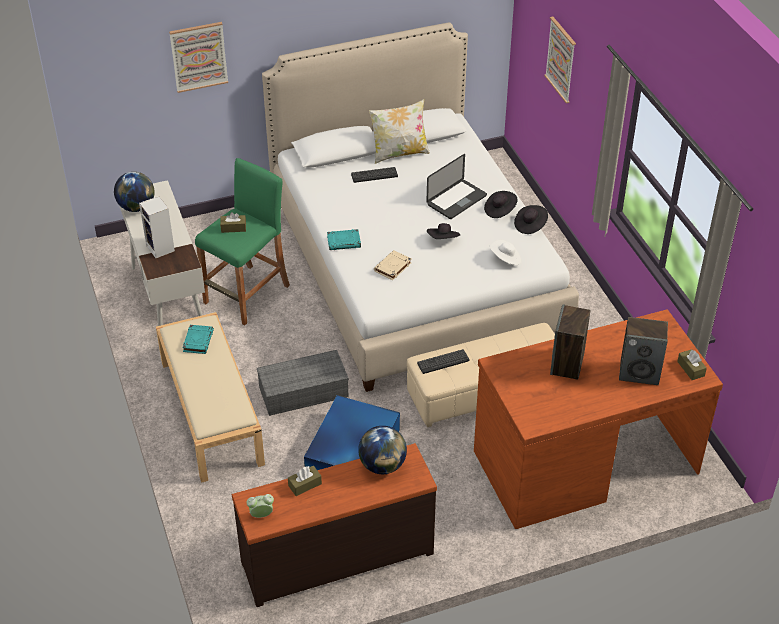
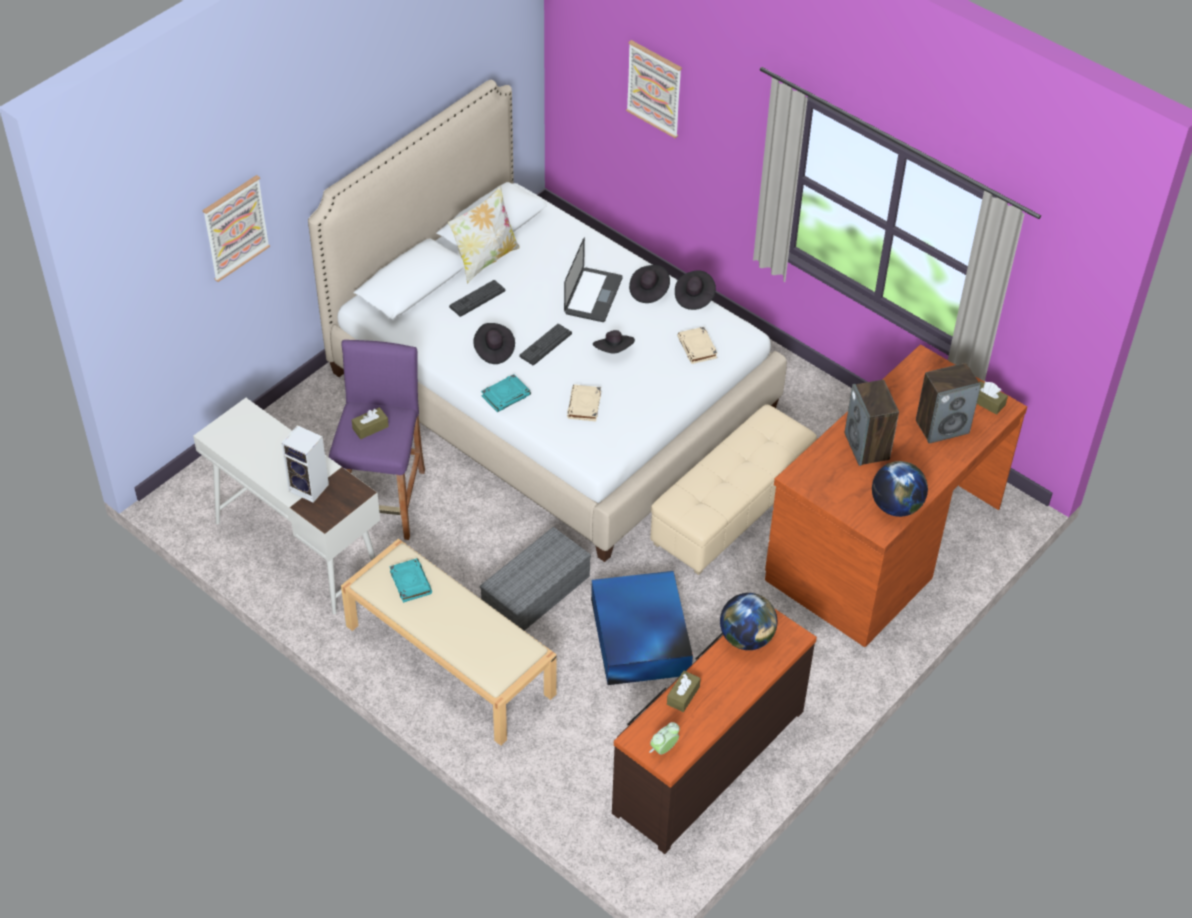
camera: 30 degrees left, 5 degrees up
globe [114,172,155,212] -> globe moved to [872,461,928,517]
green stool [195,158,290,325] -> purple stool [329,340,425,540]
keyboard [417,349,470,374] -> keyboard moved to [519,324,572,365]
white hat [489,239,522,265] -> beige book [678,327,718,364]
none -> black hat [473,323,515,364]

